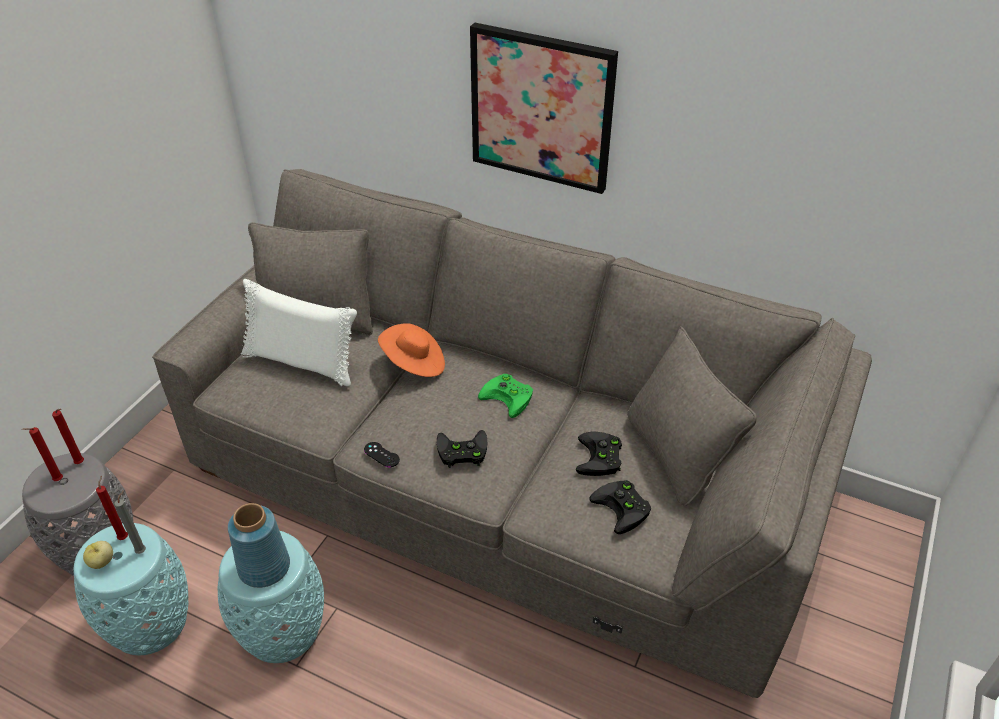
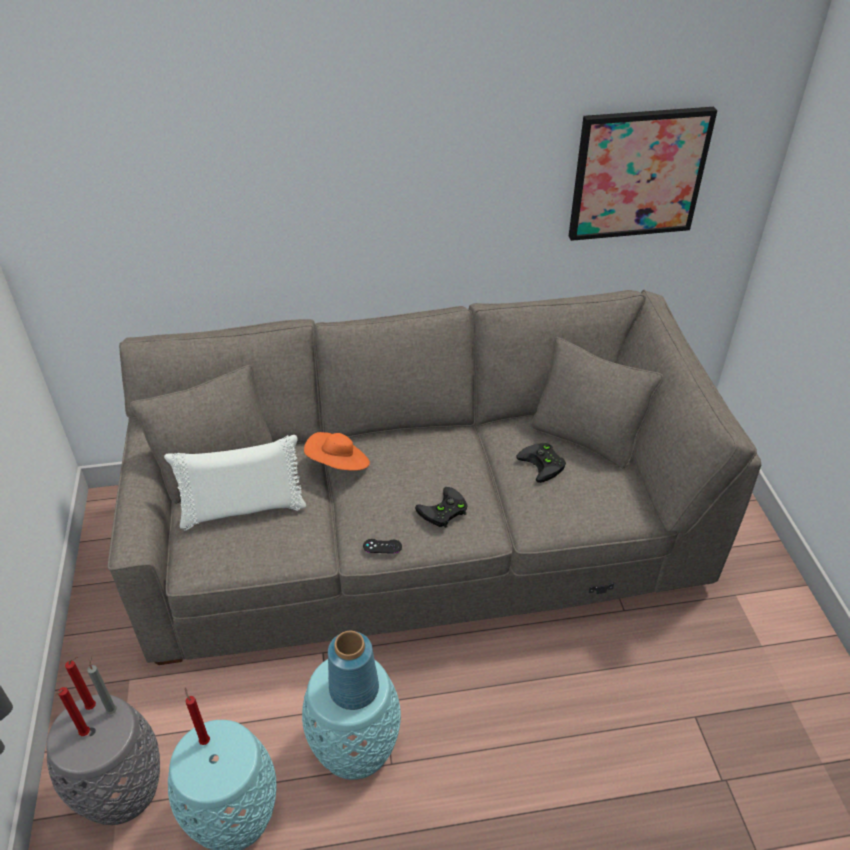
camera: 35 degrees left, 0 degrees up
apple [83,541,113,569] -> none
grey candle [114,490,146,554] -> grey candle moved to [87,655,117,714]
picture [470,23,618,194] -> picture moved to [569,107,717,241]
green game controller [478,374,533,418] -> none
black game controller [589,480,651,534] -> none

